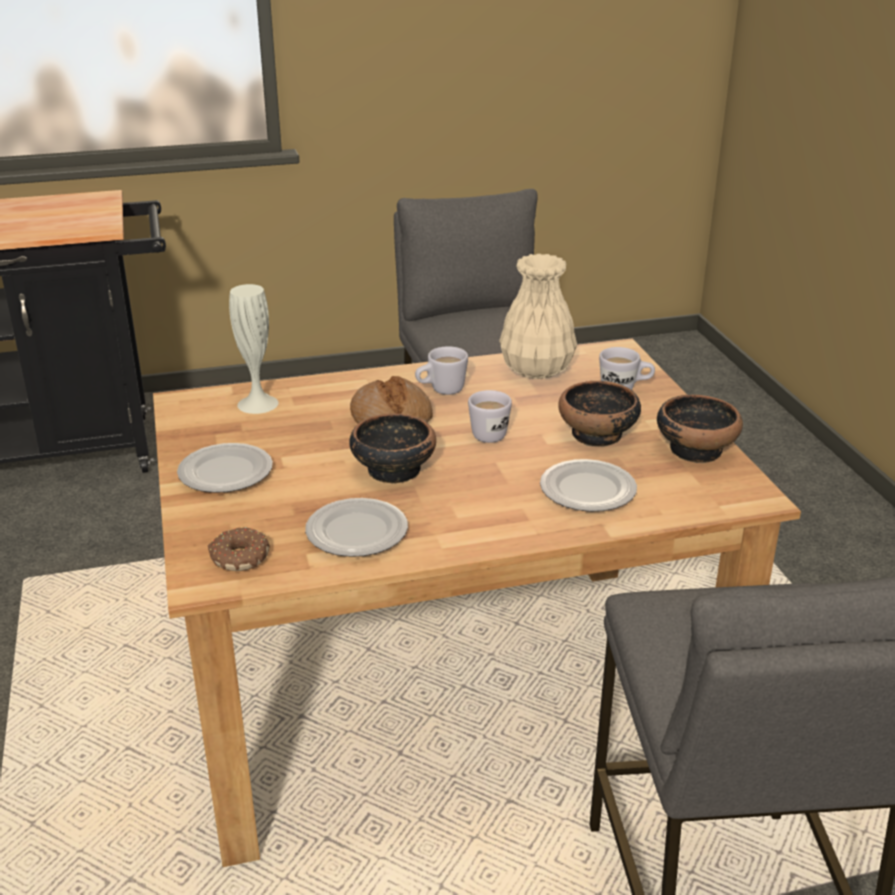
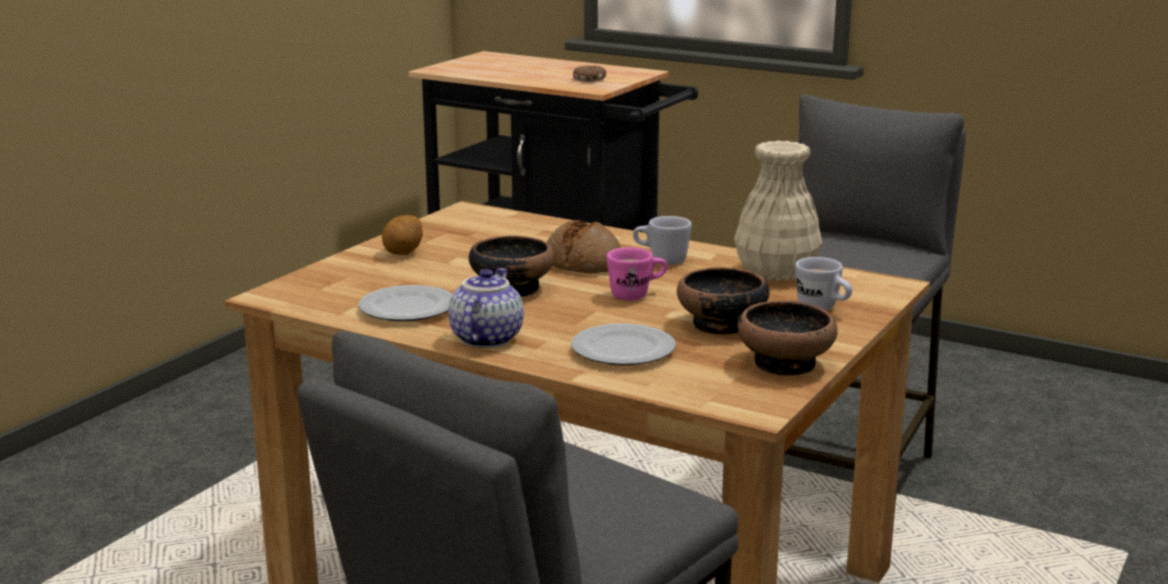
camera: 45 degrees right, 10 degrees down
plate [177,443,273,493] -> potato [382,215,423,255]
donut [208,527,270,571] -> donut moved to [573,65,606,82]
white vase [229,284,279,414] -> none
white mug [468,390,512,443] -> pink mug [607,247,667,301]
none -> teapot [449,268,524,348]

